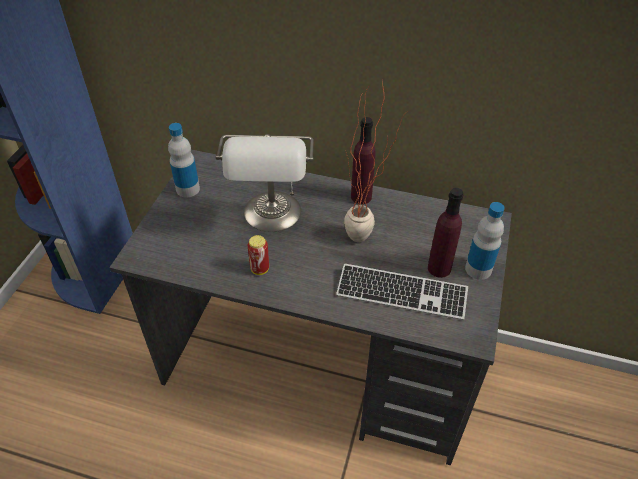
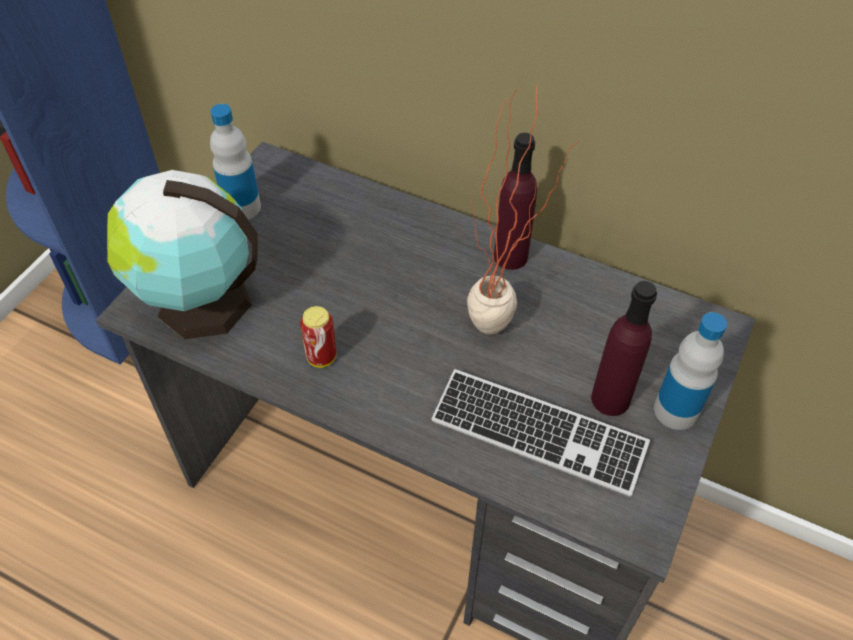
camera: 10 degrees right, 5 degrees up
white table lamp [216,134,314,232] -> none
none -> globe [107,170,258,339]

